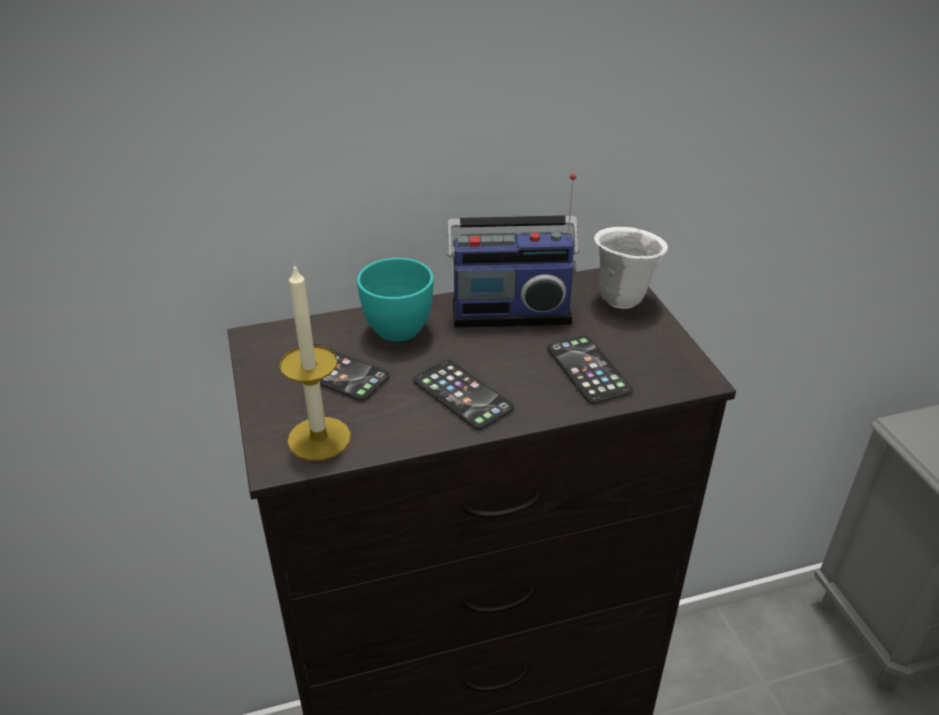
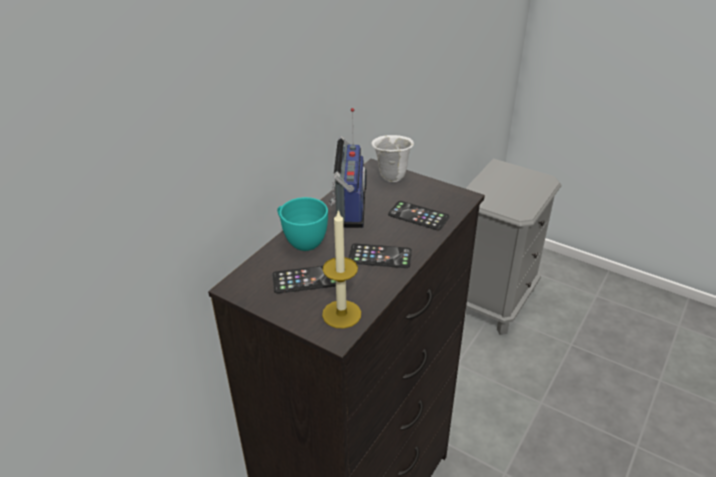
camera: 40 degrees left, 0 degrees up
radio [447,173,580,328] -> radio turned 45 degrees counterclockwise [329,108,367,228]

